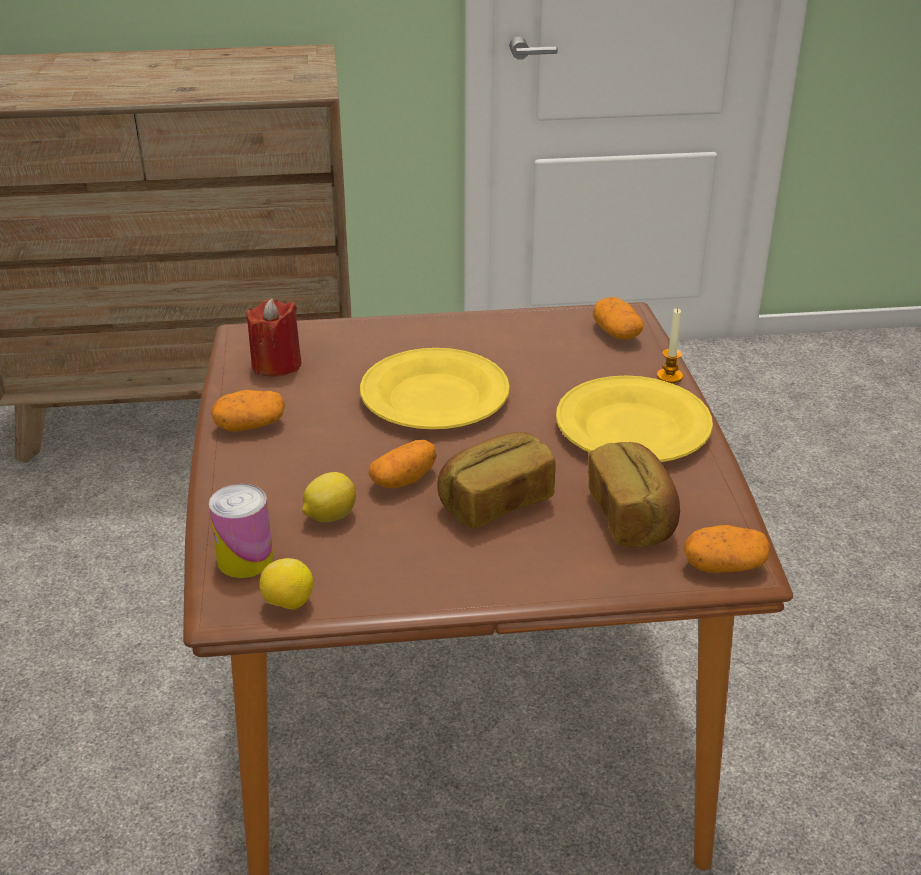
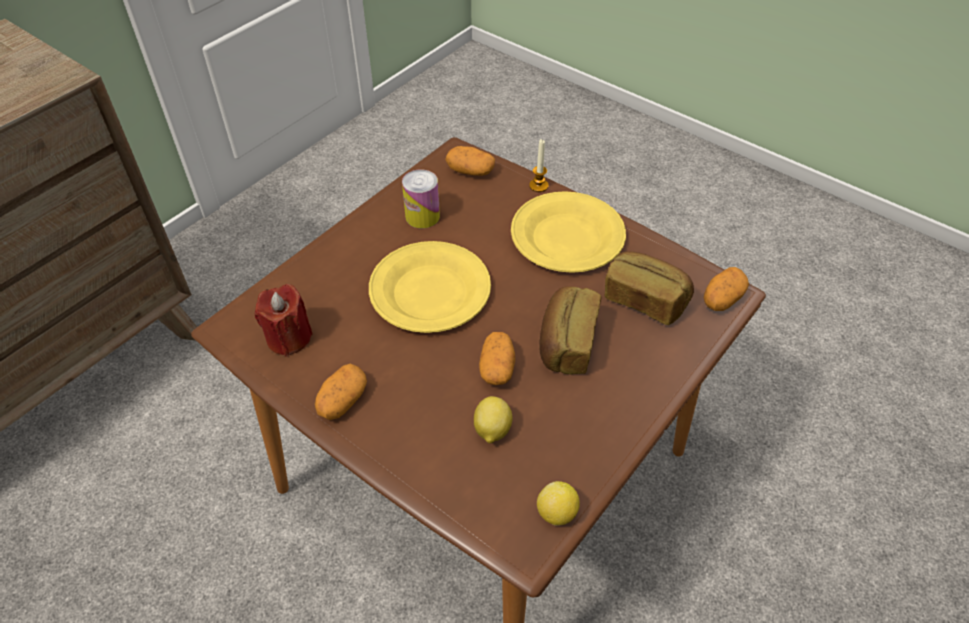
camera: 45 degrees left, 15 degrees up
can [209,484,273,578] -> can moved to [402,169,440,228]

